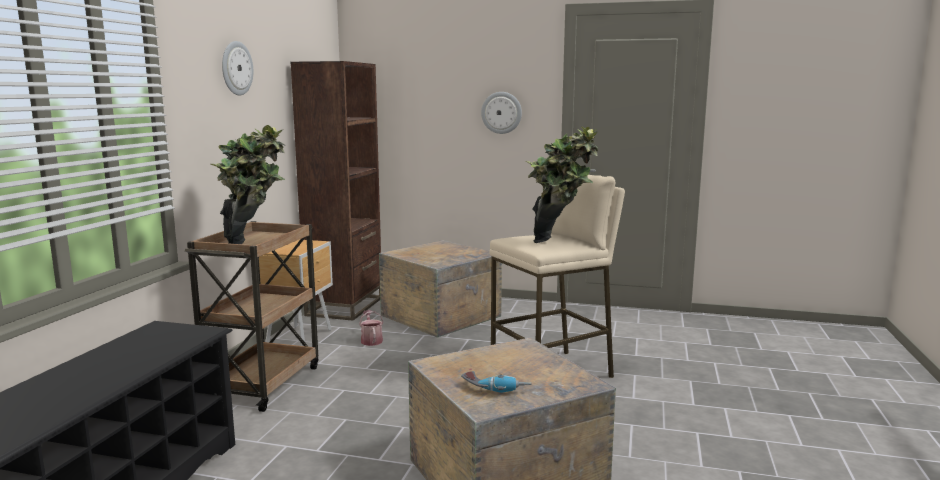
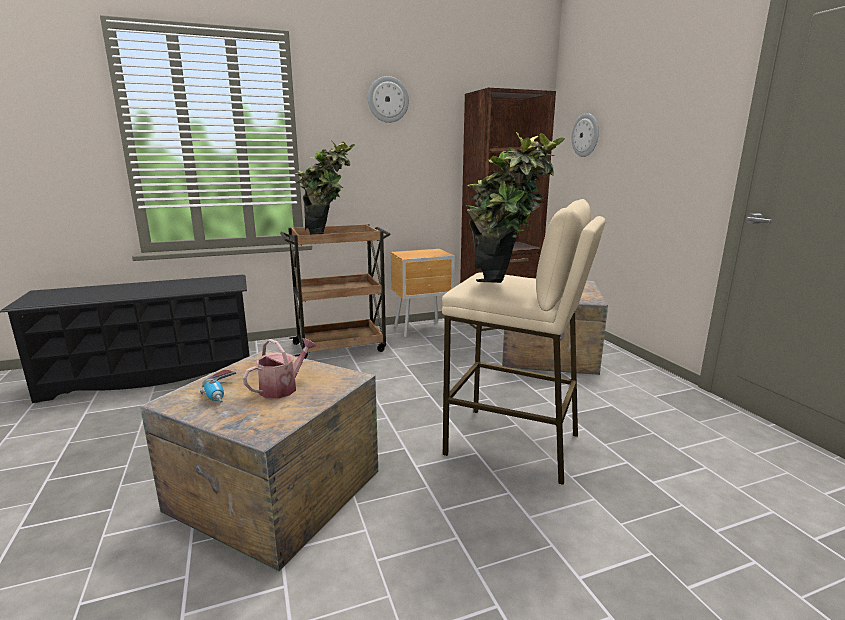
camera: 55 degrees right, 5 degrees up
watering can [359,310,383,346] -> watering can moved to [243,338,317,399]
wall clock [481,92,522,134] -> wall clock moved to [572,113,599,157]

